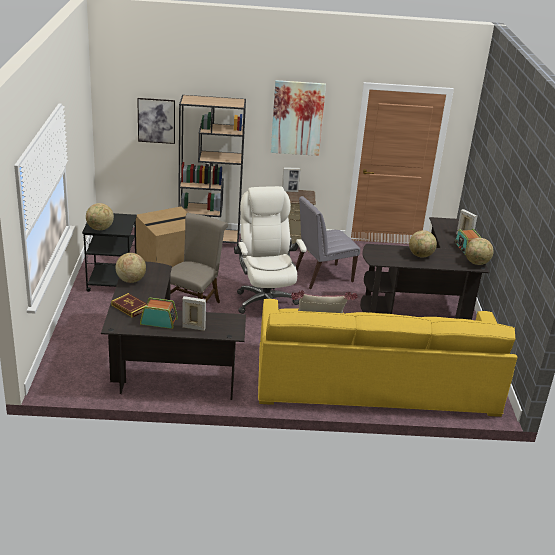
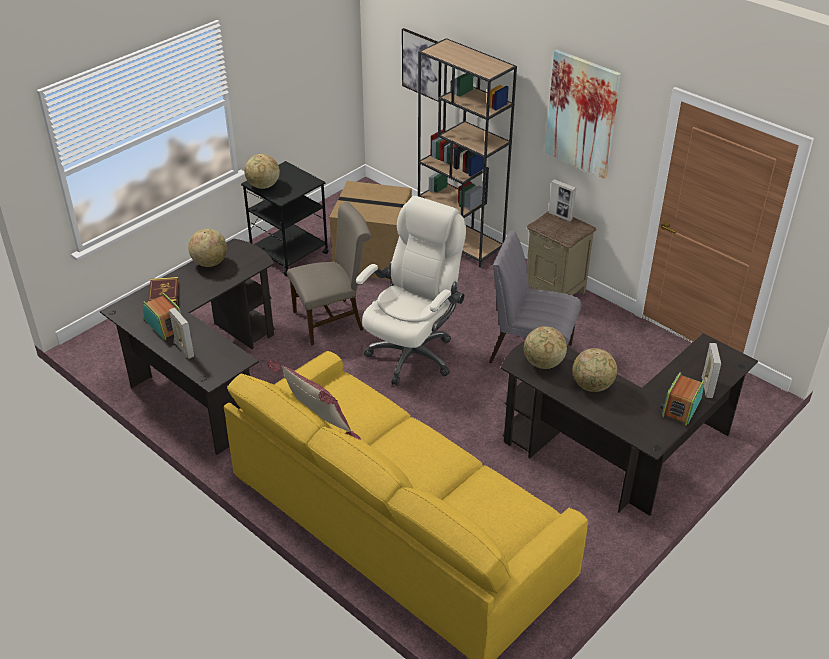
camera: 45 degrees right, 10 degrees up
globe [465,238,494,265] -> globe moved to [524,326,567,369]

